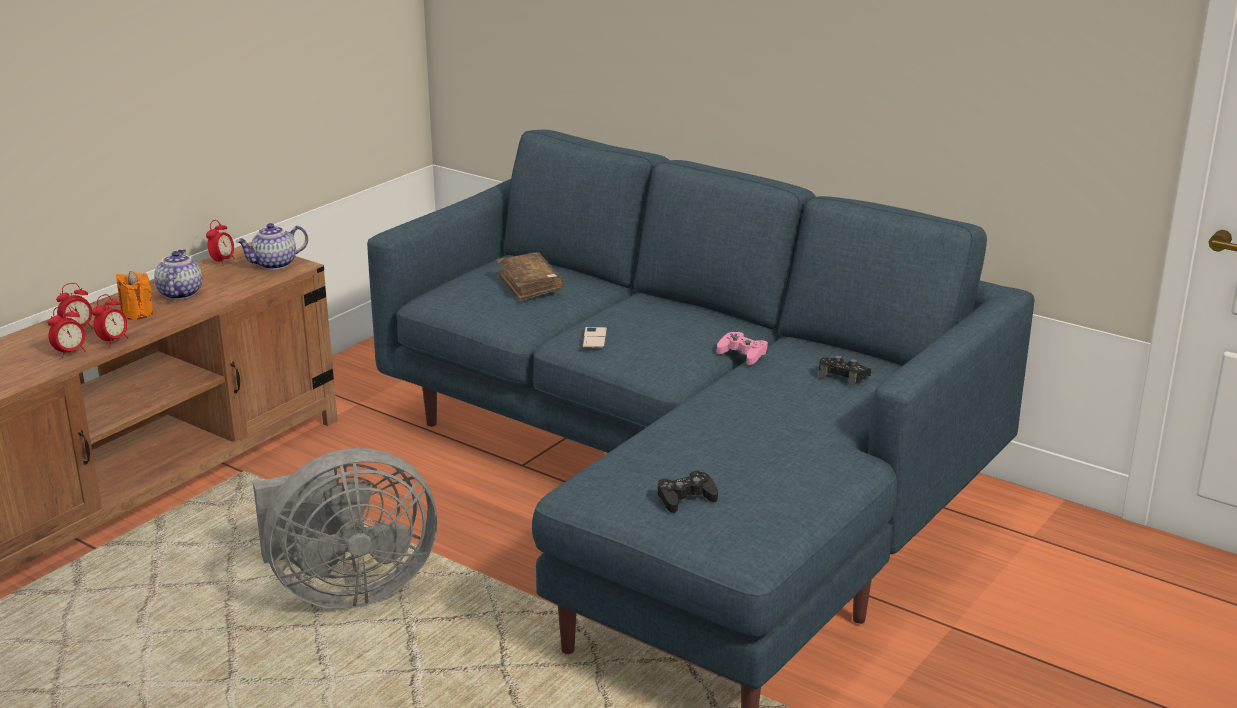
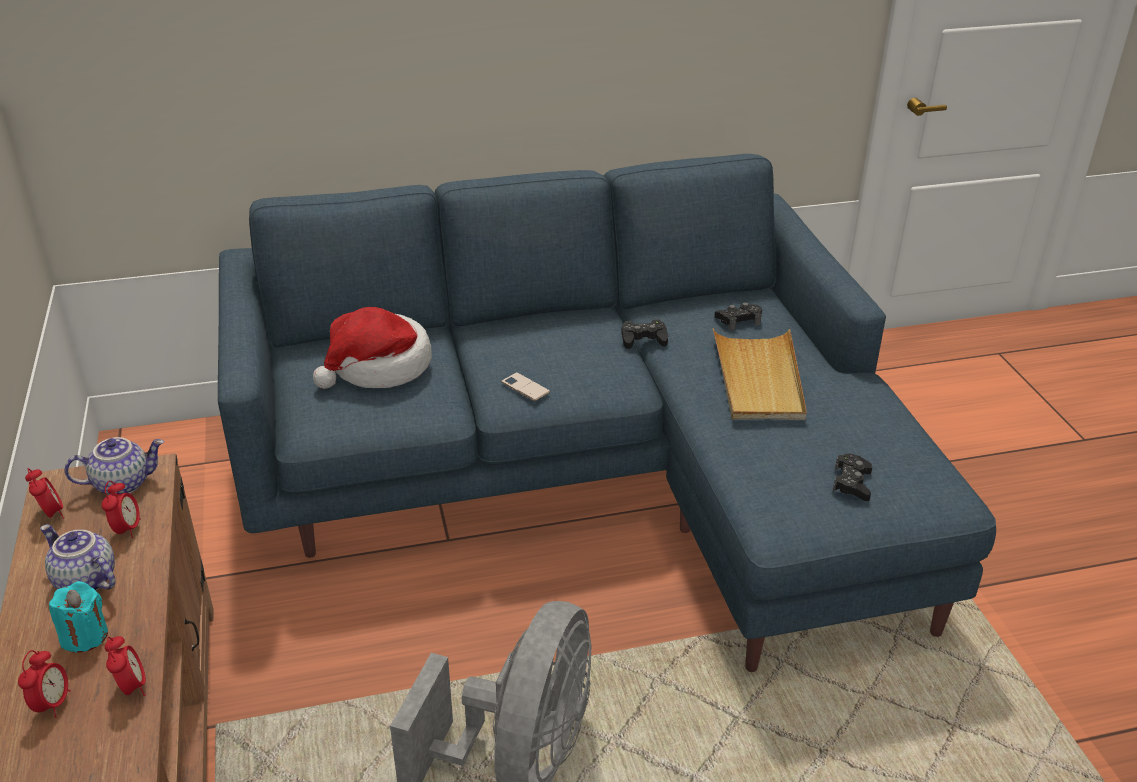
camera: 50 degrees left, 10 degrees up
alarm clock [48,305,86,358] -> alarm clock moved to [102,481,141,538]
orange candle [116,271,154,320] -> turquoise candle [49,581,108,653]
teapot [236,223,308,270] -> teapot turned 120 degrees counterclockwise [65,437,164,495]
brown book [496,252,564,302] -> hat [313,307,432,389]
pink game controller [717,332,768,365] -> black game controller [621,319,668,349]
none -> beige tray [713,328,807,420]

